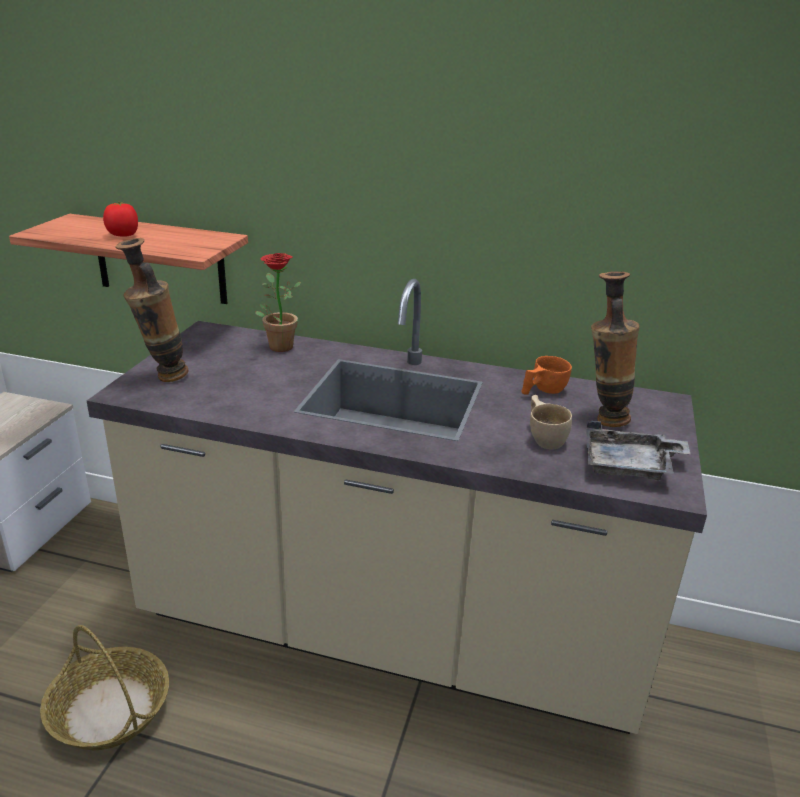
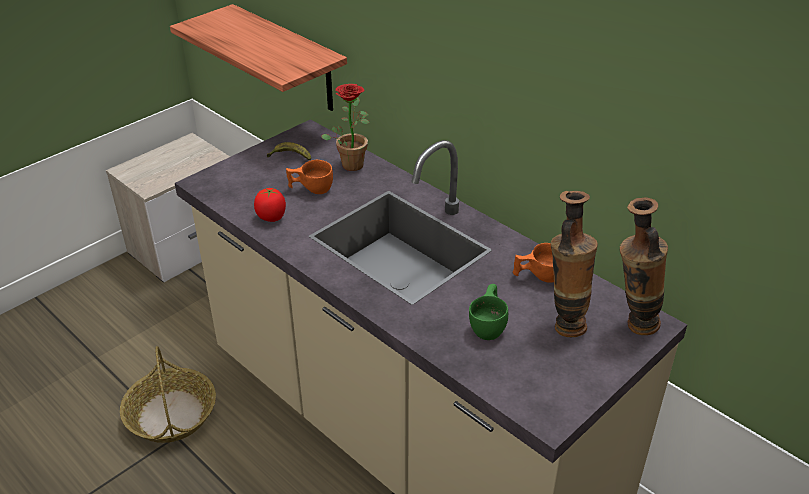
camera: 30 degrees right, 10 degrees up
tomato [103,202,138,237] -> tomato moved to [254,188,286,222]
vase [115,238,188,382] -> vase moved to [620,197,668,335]
beige cup [530,395,572,450] -> green cup [469,284,508,340]
grey tray [587,421,691,480] -> none
none -> banana [267,142,311,161]
none -> orange cup [286,160,333,194]

